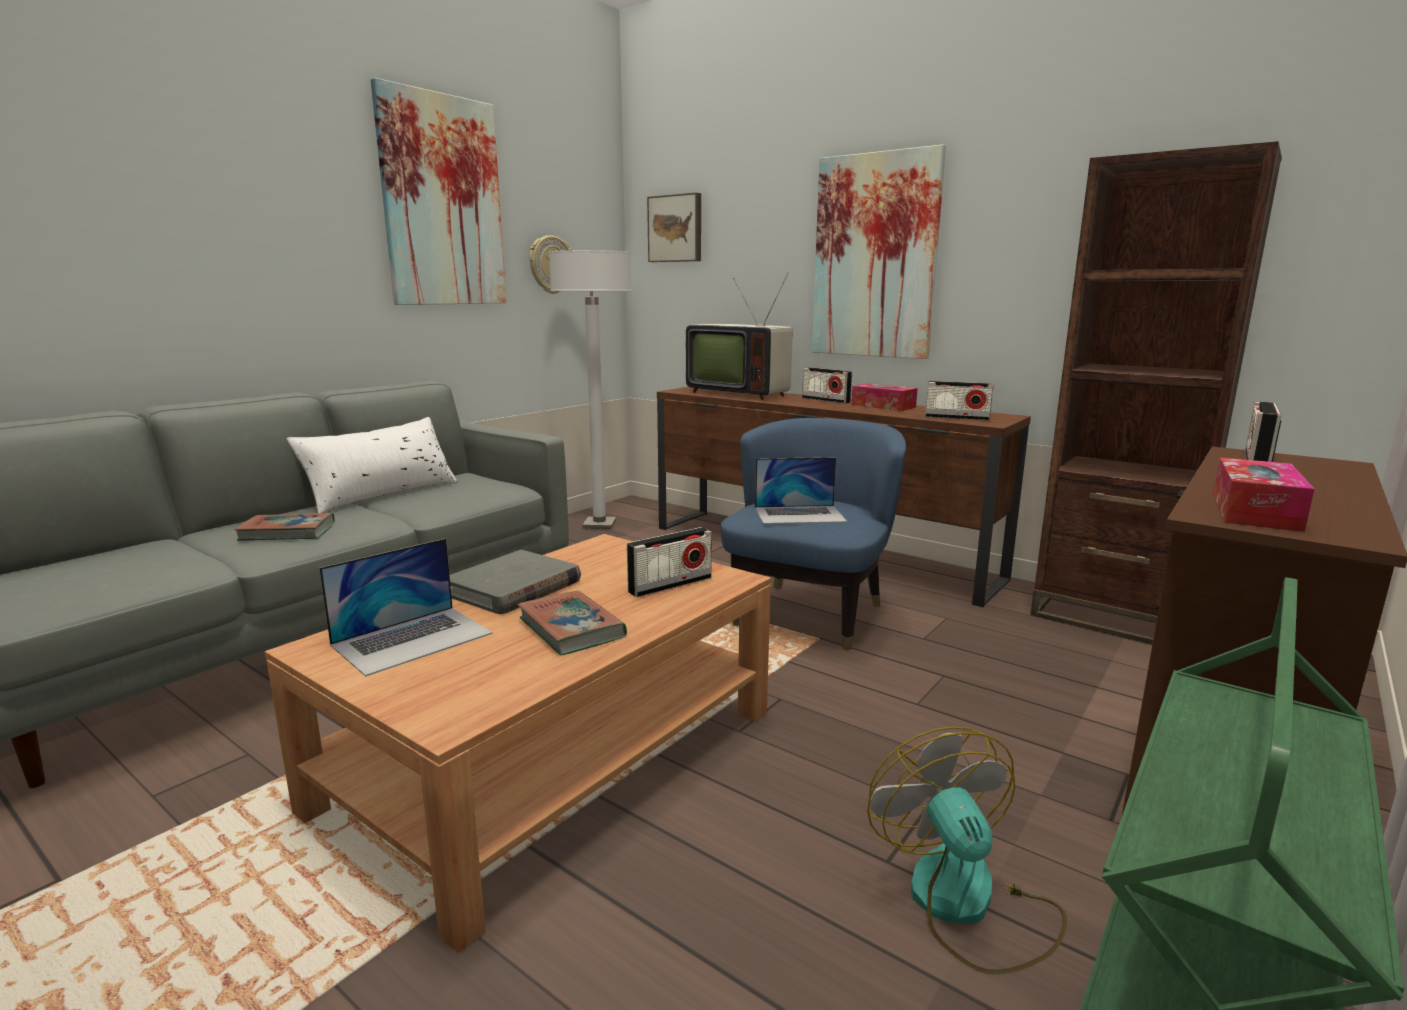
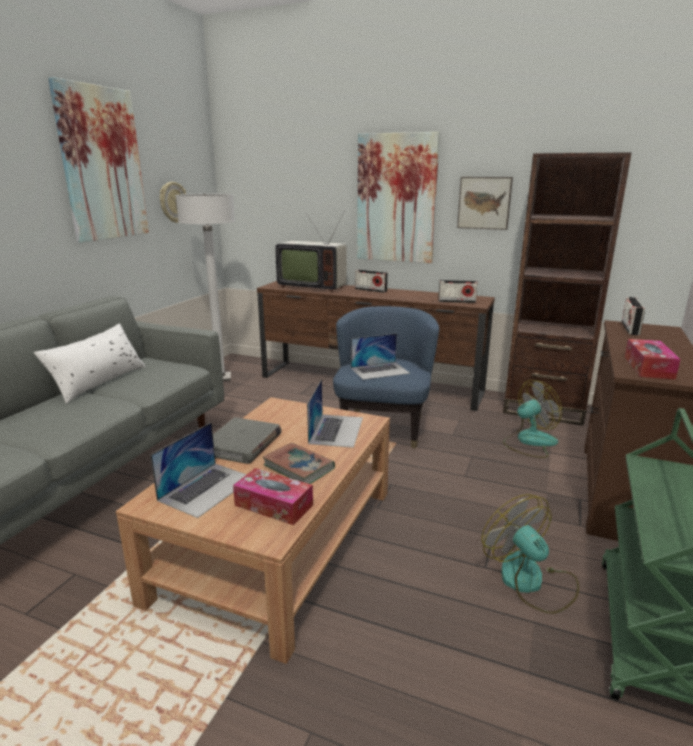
camera: 15 degrees left, 5 degrees up
book [235,513,335,541] -> none
radio [627,527,712,597] -> laptop [307,379,363,448]
picture [647,193,701,262] -> picture moved to [457,177,513,230]
tissue box [851,383,918,411] -> tissue box moved to [233,468,313,525]
none -> fan [503,380,562,458]

